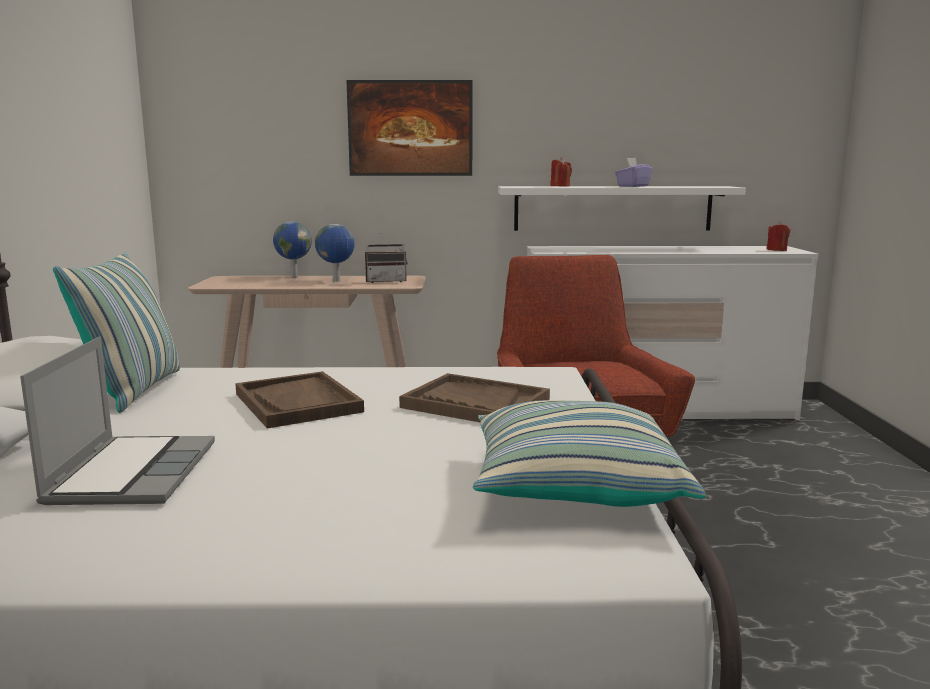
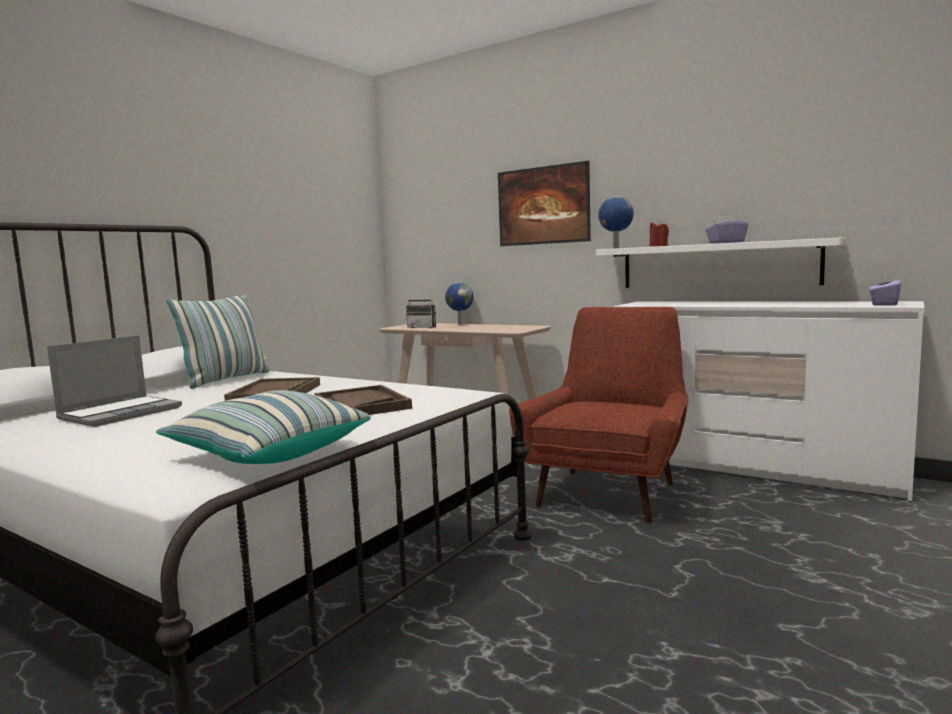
camera: 35 degrees right, 5 degrees down
globe [315,224,355,282] -> globe moved to [598,196,634,248]
radio [365,233,408,283] -> radio moved to [406,292,436,328]
red candle [767,222,790,251] -> purple tissue box [869,272,901,306]

